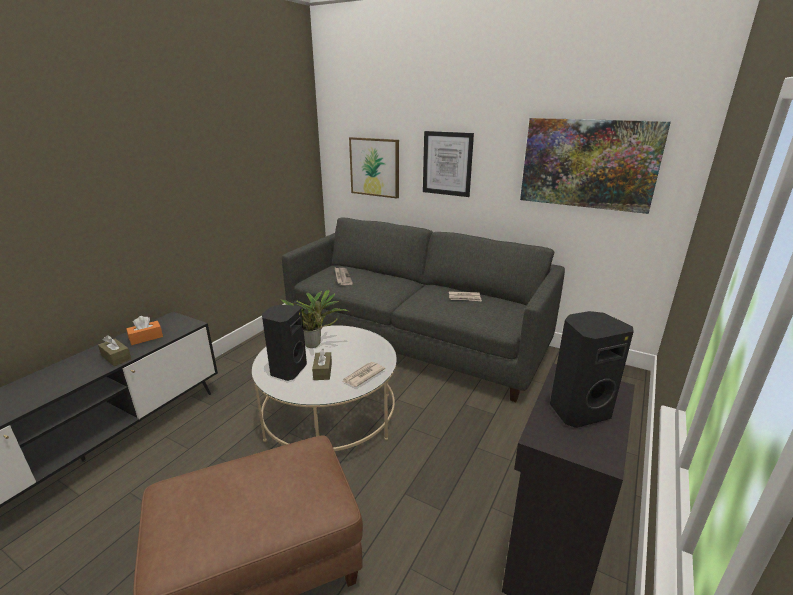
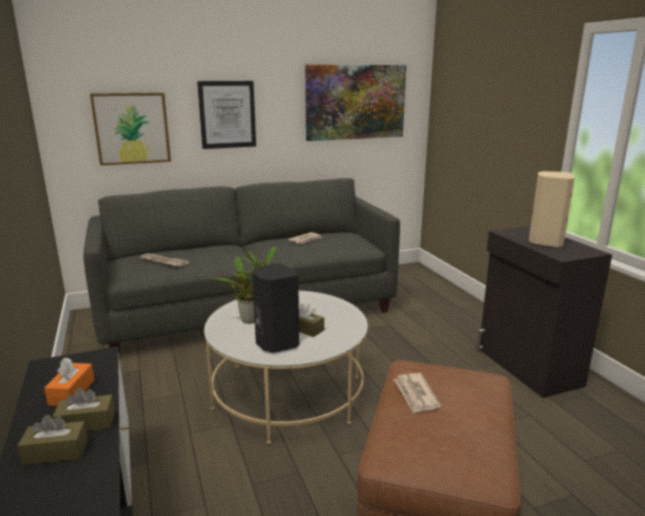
camera: 50 degrees left, 5 degrees down
newspaper [342,362,385,387] -> newspaper moved to [394,373,441,414]
black speaker [550,311,634,428] -> beige speaker [529,171,575,248]
none -> brown tissue box [17,414,88,465]

